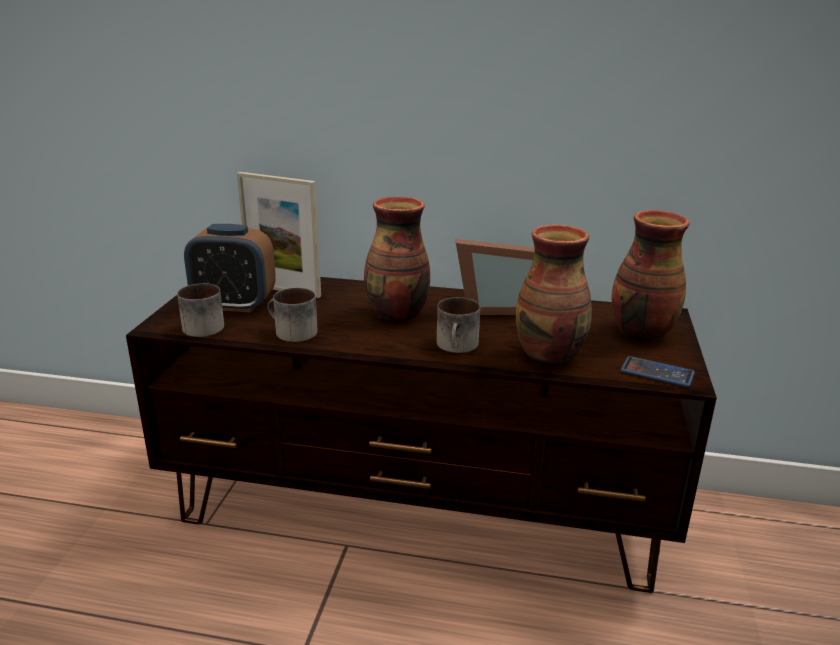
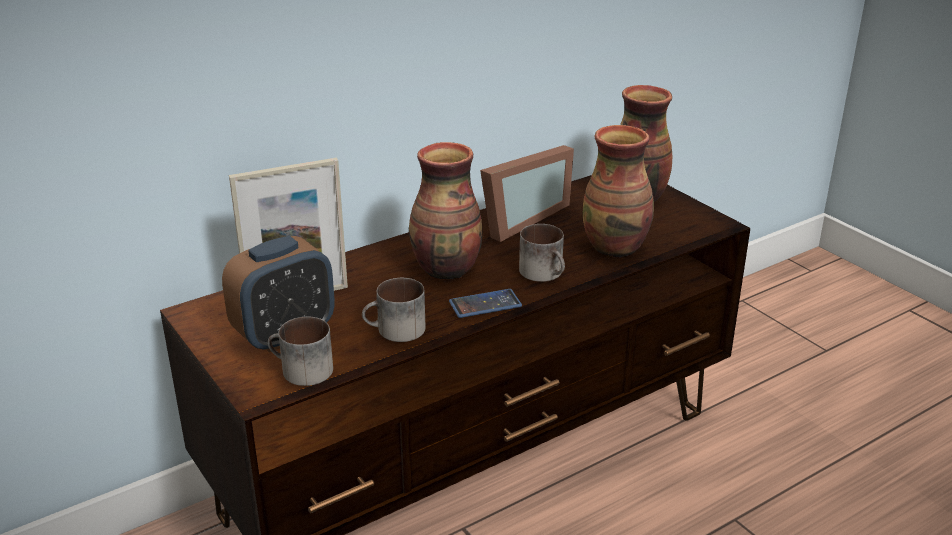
camera: 45 degrees left, 5 degrees up
phone [621,356,695,387] -> phone moved to [449,289,522,318]

